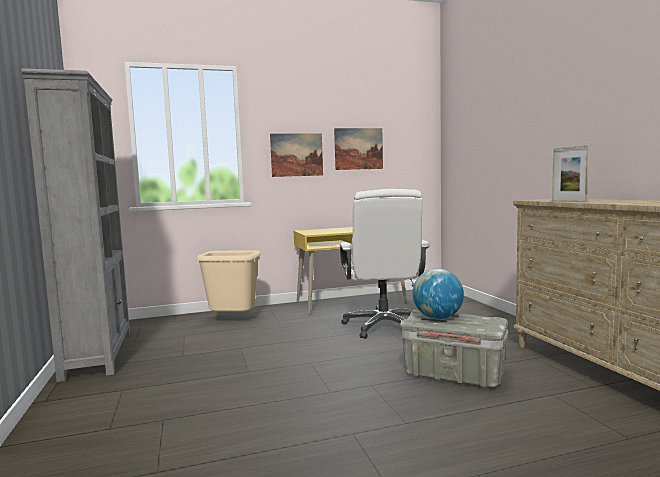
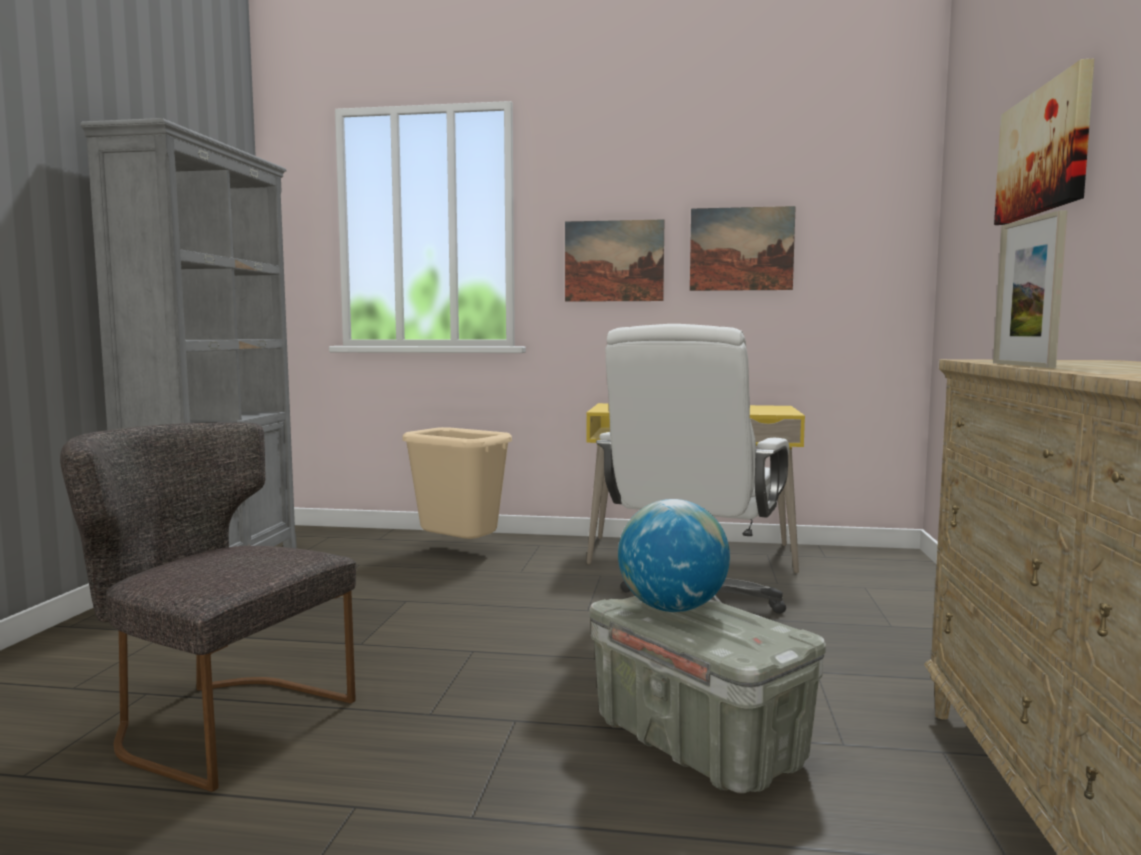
camera: 25 degrees right, 0 degrees up
none -> grey chair [60,422,356,792]
none -> picture [994,59,1094,225]

